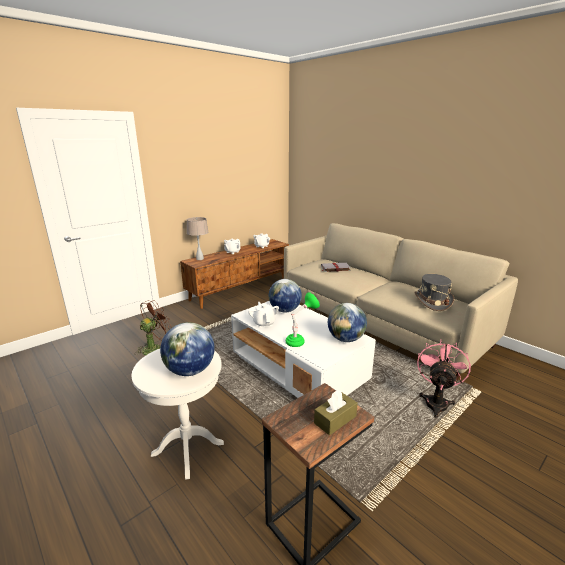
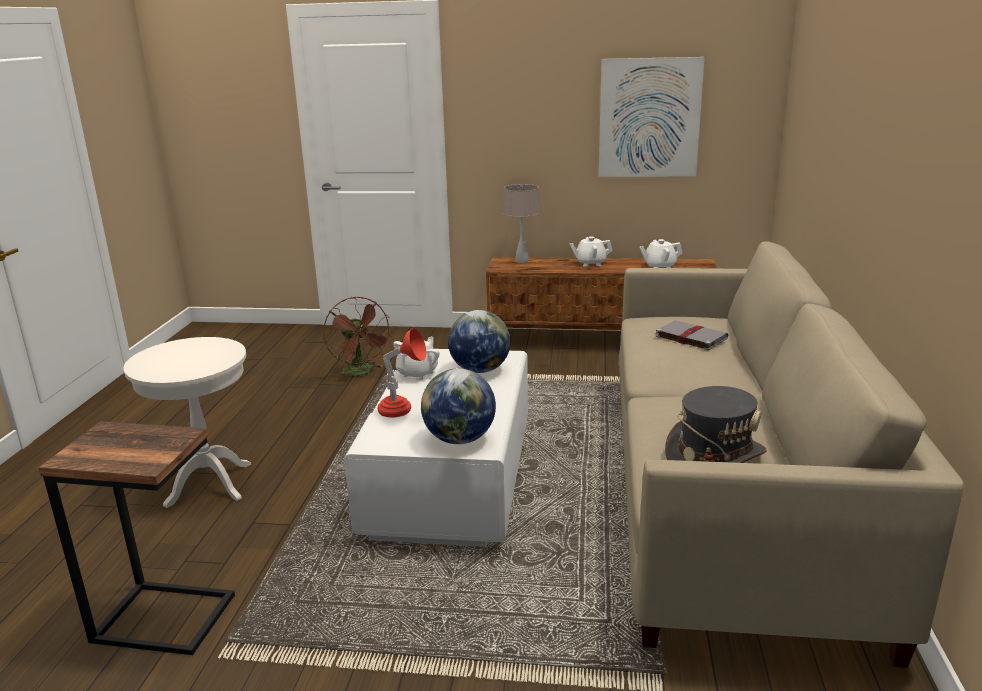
camera: 50 degrees right, 0 degrees up
brown fan [136,300,172,355] -> brown fan turned 60 degrees clockwise [323,297,392,380]
globe [160,322,215,376] -> none
green table lamp [286,292,320,347] -> red table lamp [377,328,426,417]
brown tissue box [314,390,358,435] -> none
pink fan [417,339,471,418] -> none
none -> picture [599,57,705,177]

